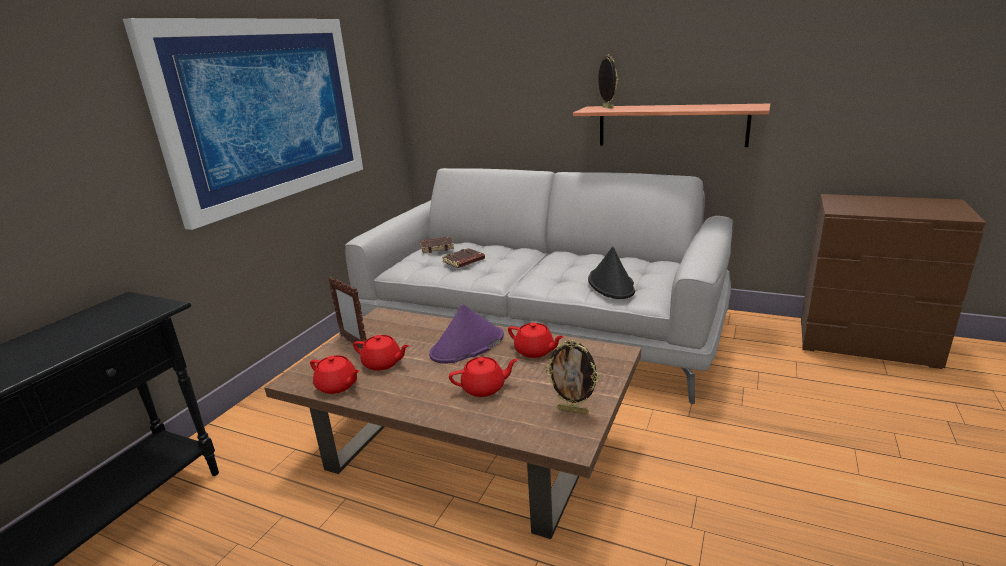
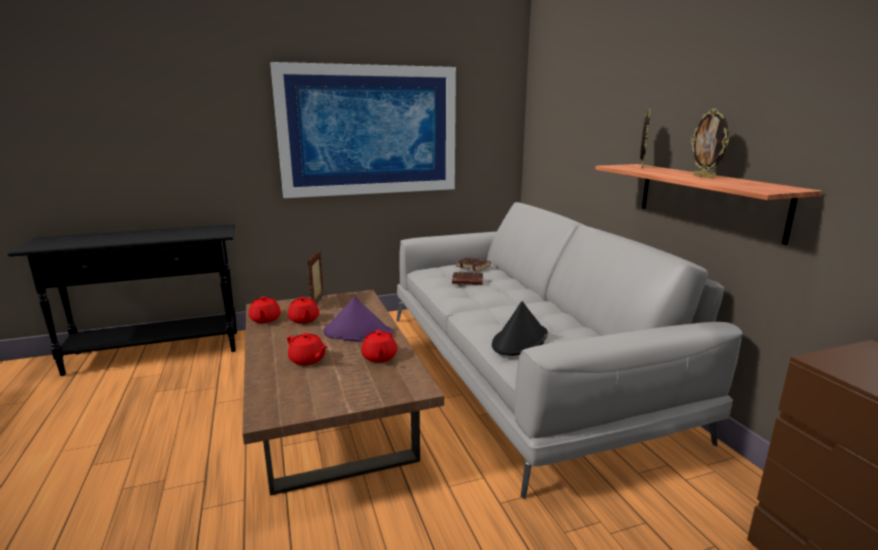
camera: 45 degrees right, 5 degrees down
picture frame [545,340,600,414] -> picture frame moved to [691,109,729,178]

